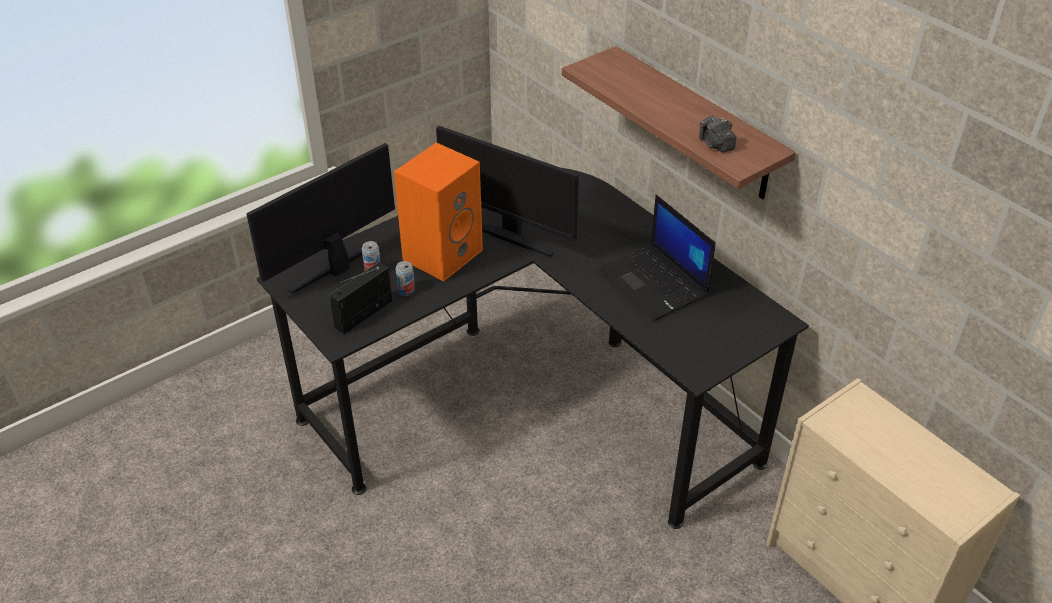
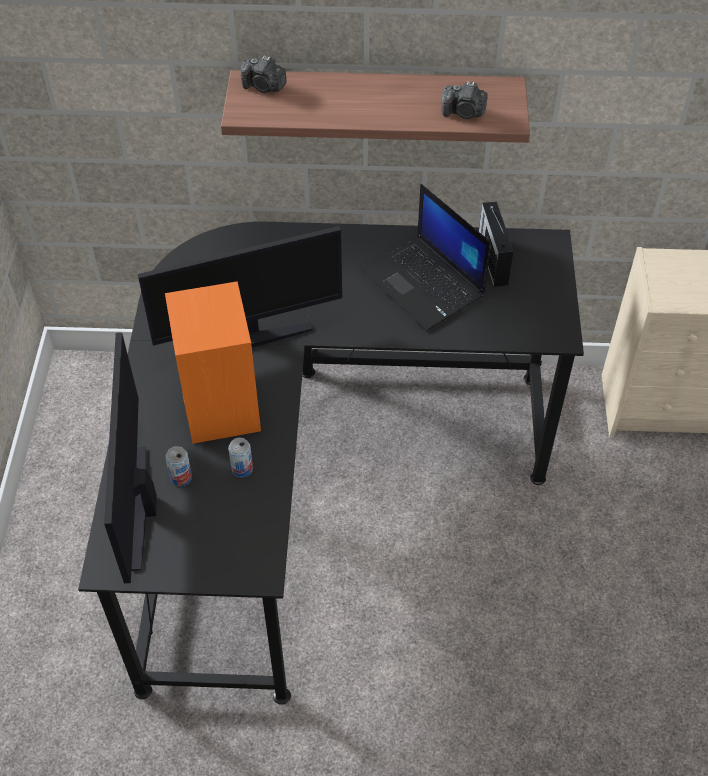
camera: 50 degrees left, 10 degrees up
radio [329,262,392,334] -> radio moved to [479,201,513,287]
laptop [599,195,716,320] -> laptop turned 45 degrees clockwise [361,184,491,331]
none -> camera [240,55,287,93]

